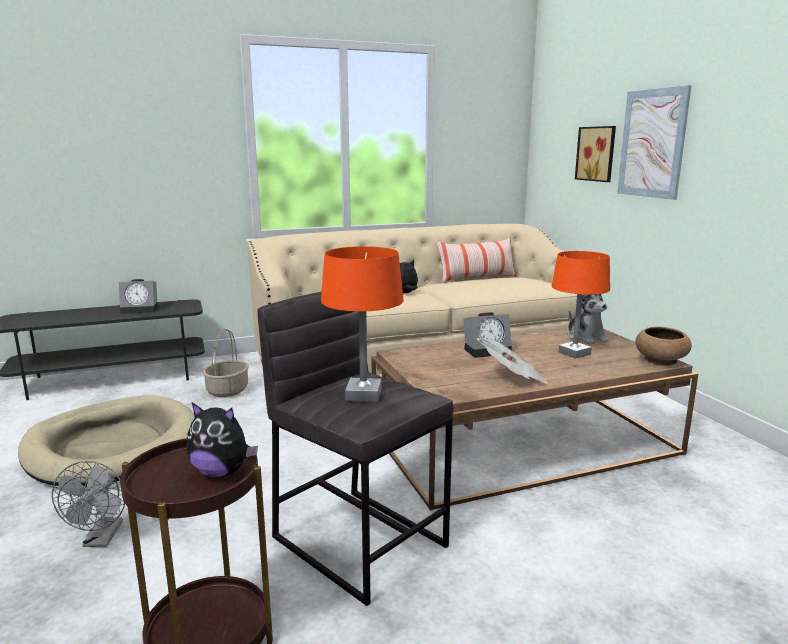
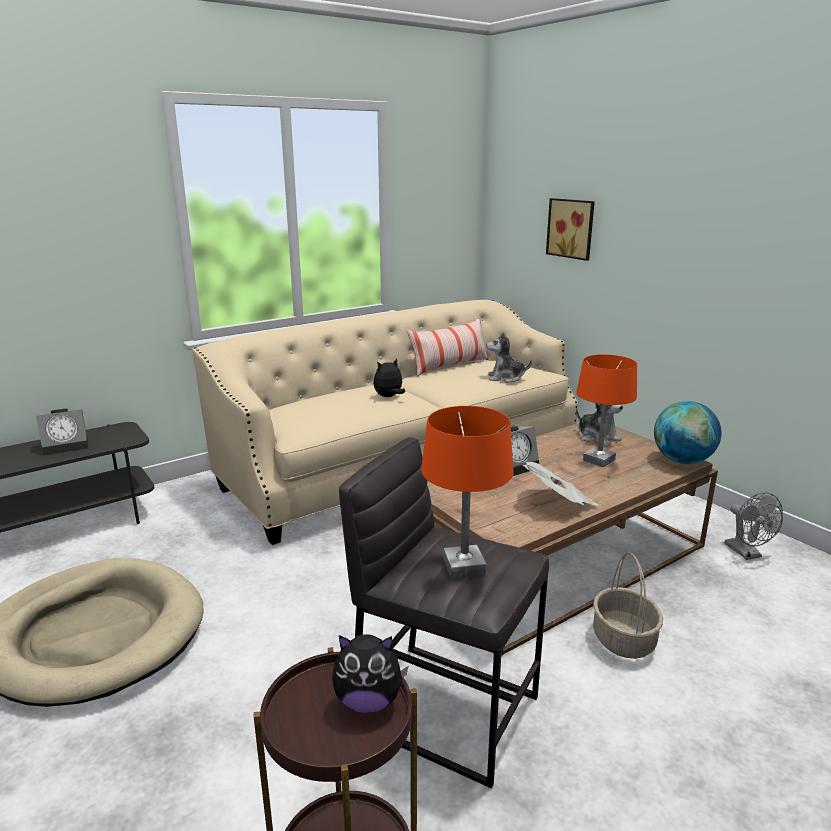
camera: 15 degrees left, 5 degrees up
grey fan [52,461,125,547] -> grey fan moved to [724,492,783,560]
basket [203,329,249,397] -> basket moved to [593,552,663,659]
picture [617,85,692,200] -> none
brown bowl [635,326,692,366] -> globe [654,401,722,464]
none -> plush toy [486,332,532,383]

